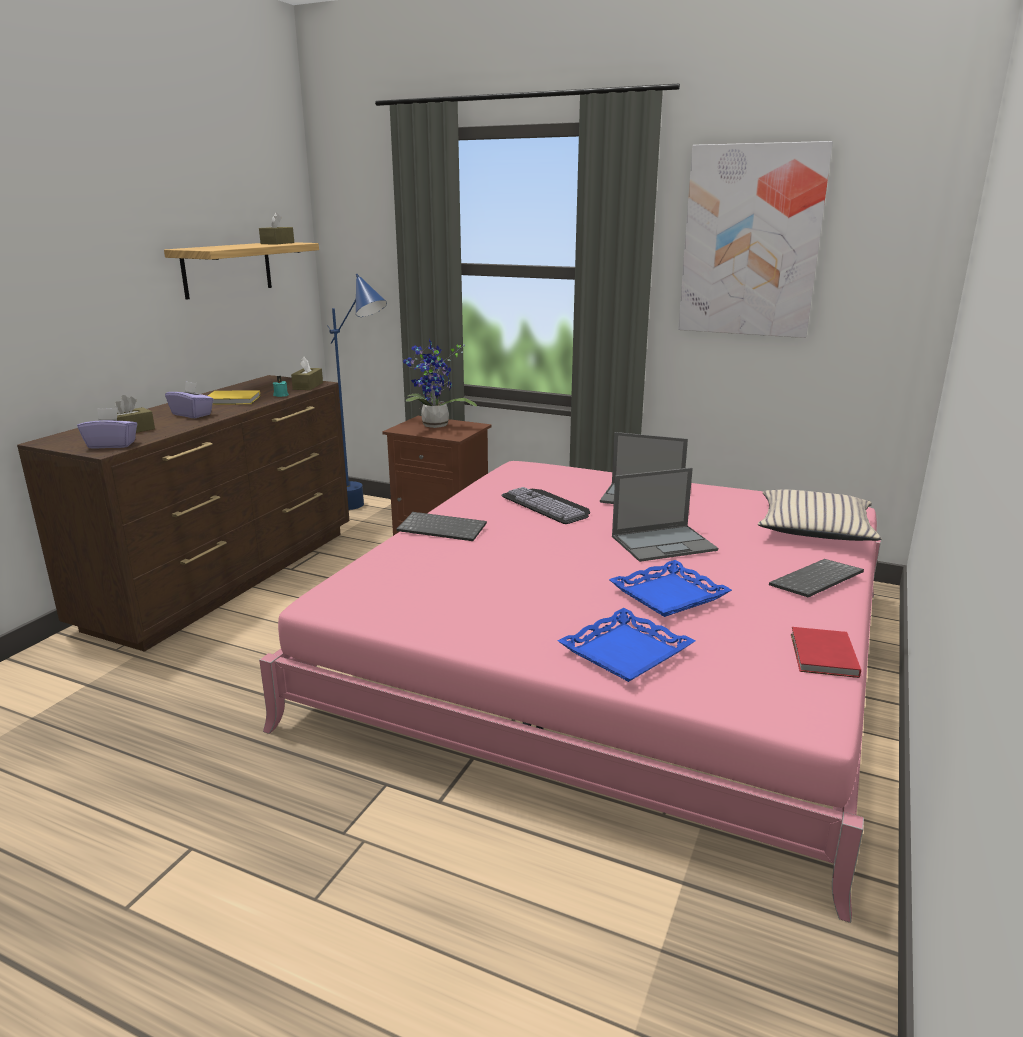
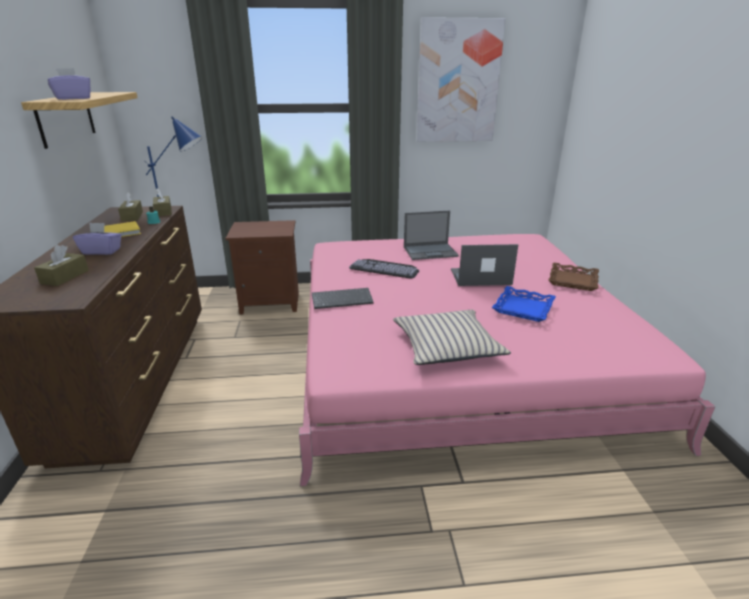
camera: 30 degrees left, 5 degrees up
purple tissue box [77,408,137,449] -> purple tissue box moved to [48,68,90,100]
brown tissue box [259,212,294,244] -> brown tissue box moved to [118,192,143,221]
potted plant [403,339,477,428] -> none
blue tray [558,608,695,682] -> none
laptop [612,468,718,562] -> laptop turned 135 degrees counterclockwise [451,244,518,286]
beige pillow [758,489,882,541] -> beige pillow moved to [393,310,511,365]
keyboard [769,559,864,598] -> brown tray [548,263,599,291]
red book [791,627,861,678] -> none

